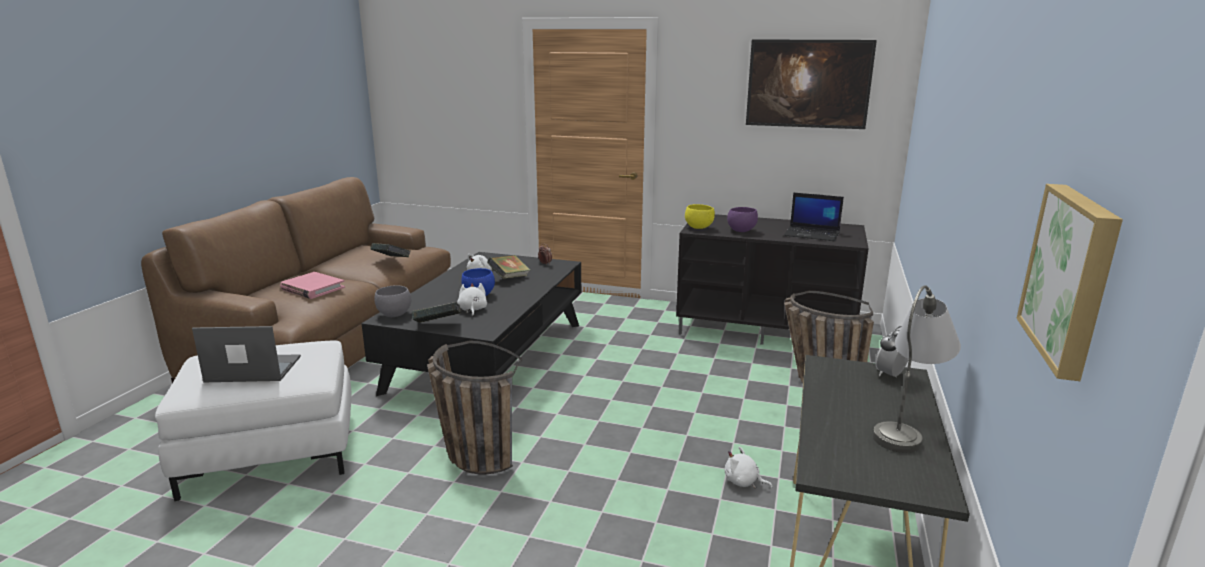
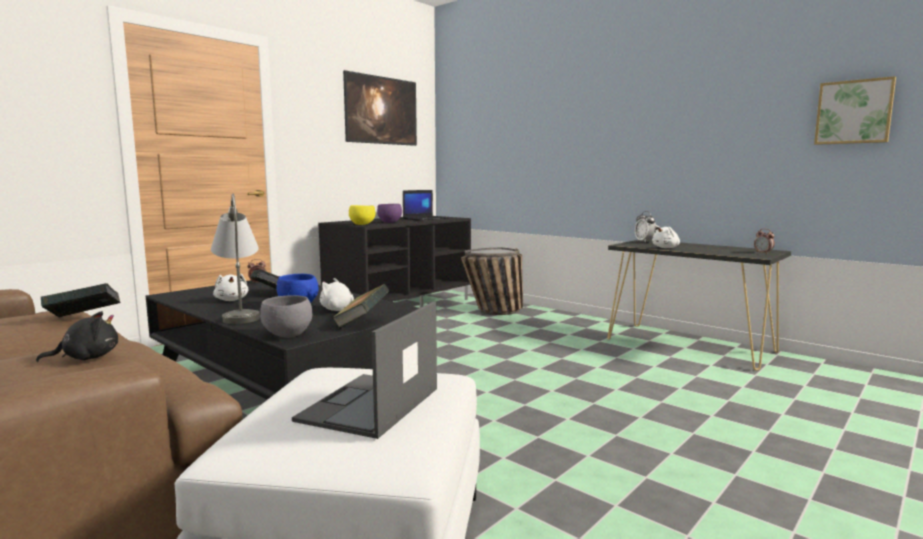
camera: 65 degrees left, 10 degrees down
pink book [280,272,345,299] -> black plush toy [36,311,118,362]
basket [427,340,522,474] -> none
white plush toy [725,447,773,488] -> white plush toy moved to [652,225,680,248]
grey table lamp [873,285,961,453] -> grey table lamp moved to [211,194,260,324]
none -> alarm clock [754,229,774,254]

